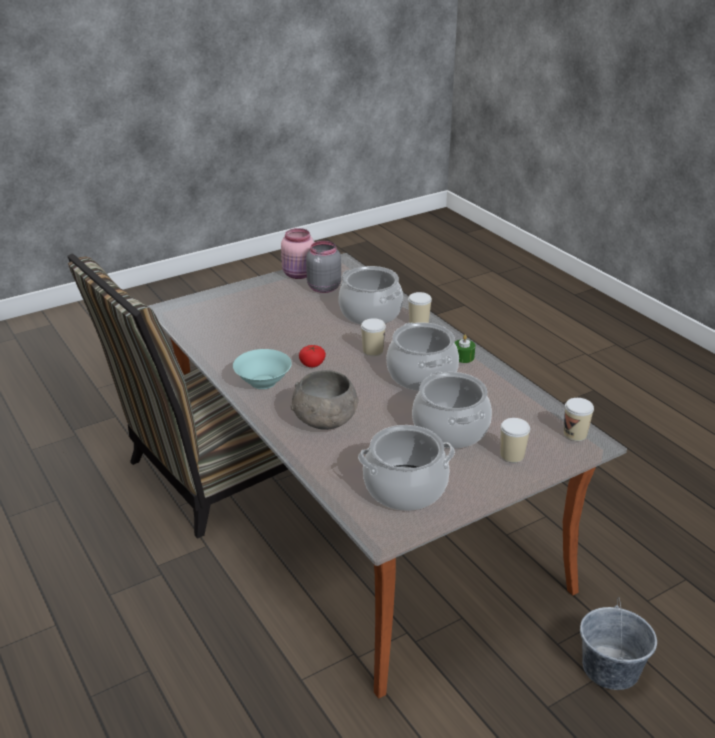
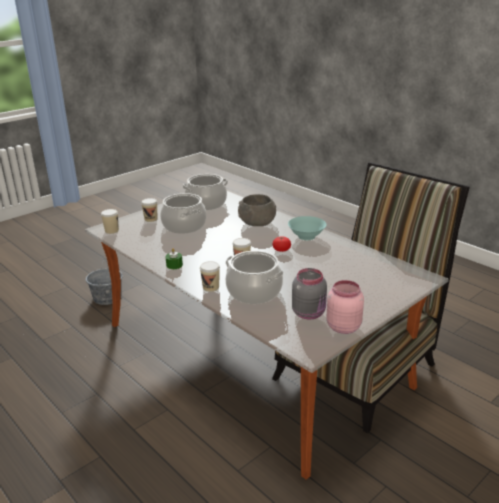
camera: 170 degrees right, 5 degrees down
cooking pot [386,322,459,391] -> none

